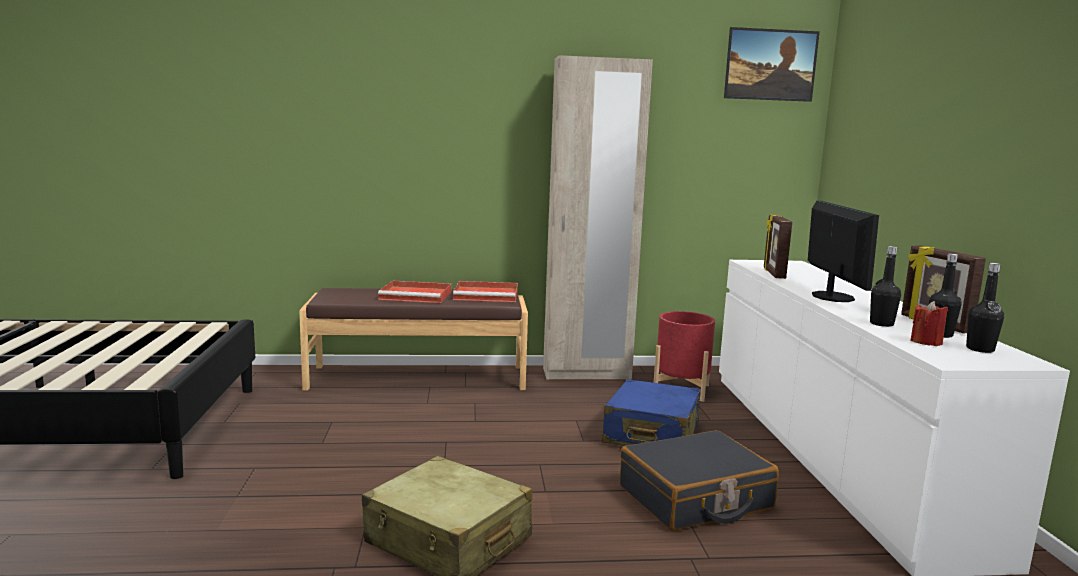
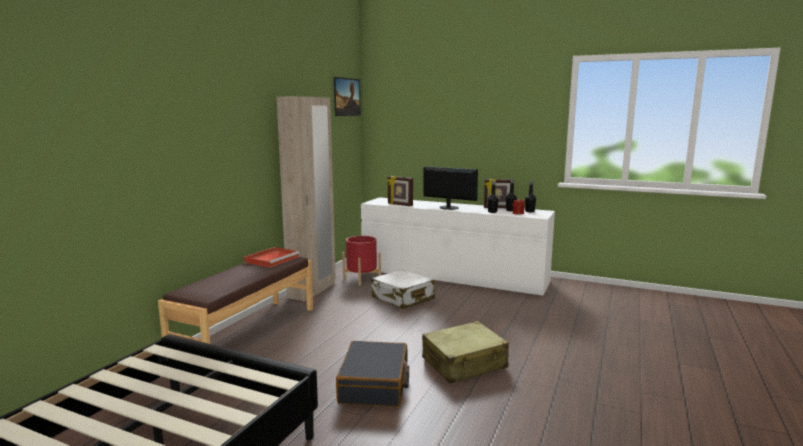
camera: 60 degrees left, 0 degrees up
red tray [378,281,451,303] -> none
blue suitcase [602,379,701,446] -> white suitcase [371,270,435,309]
black suitcase [620,430,779,531] -> black suitcase moved to [336,341,409,407]

